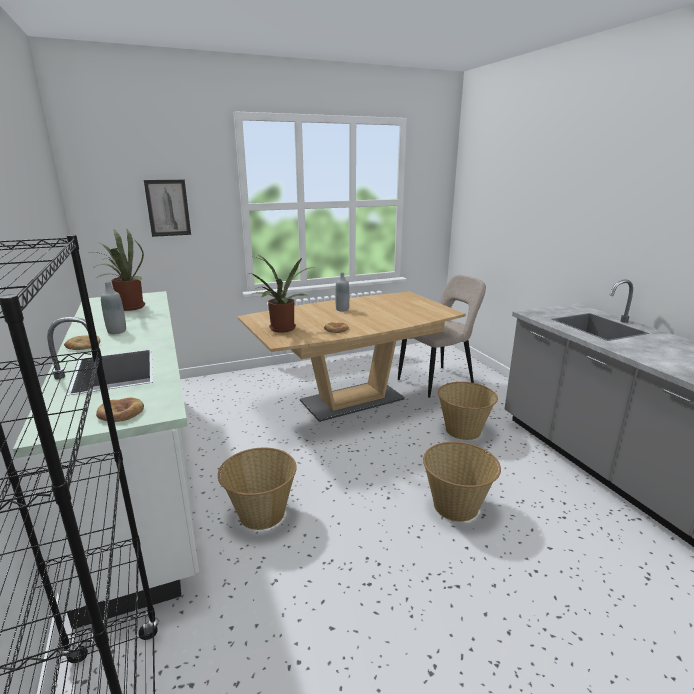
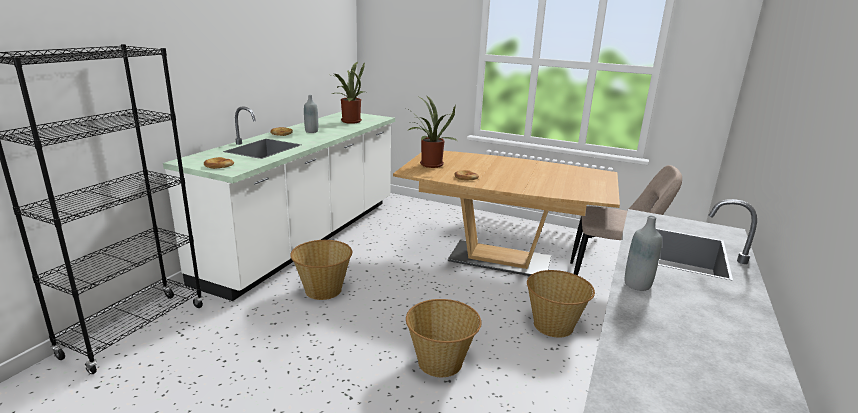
camera: 45 degrees right, 0 degrees up
picture [144,180,191,237] -> none
grey bottle [335,272,349,311] -> grey bottle moved to [625,216,662,291]

